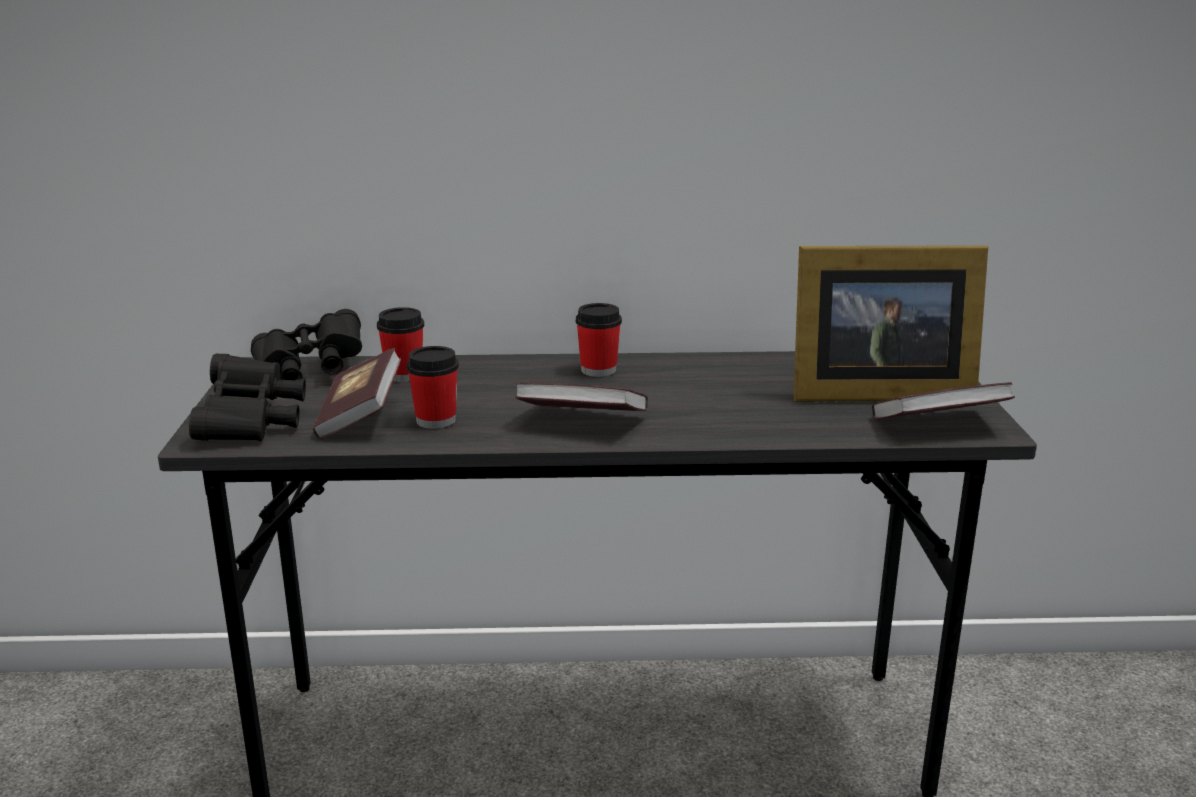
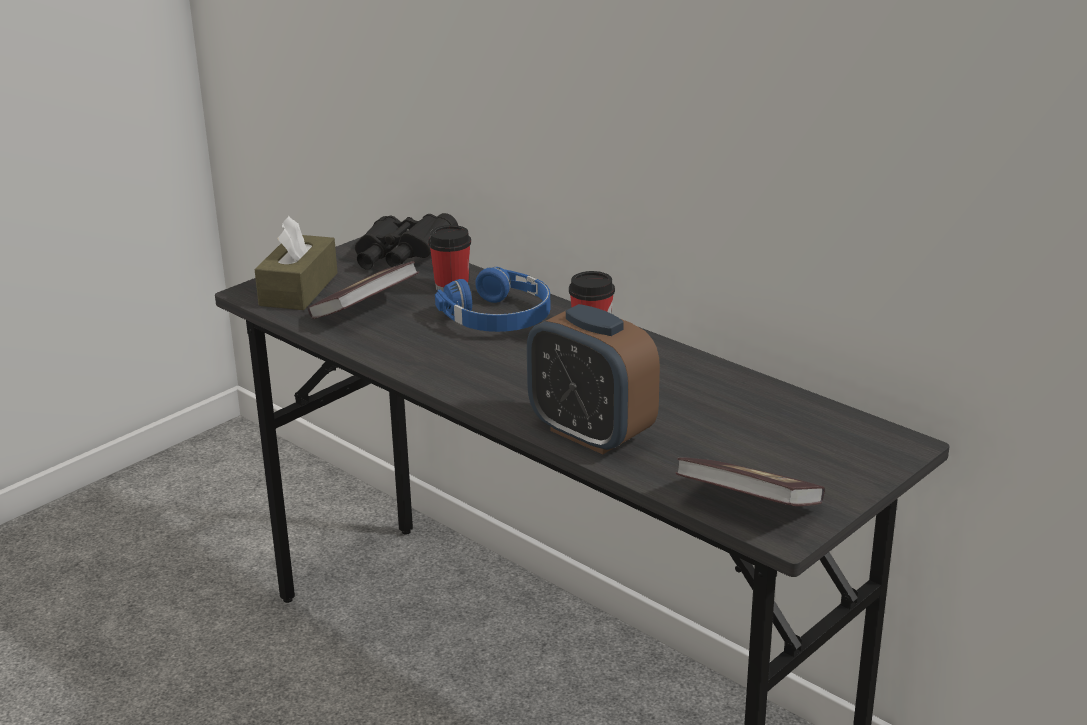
camera: 45 degrees right, 5 degrees up
black binoculars [189,354,306,441] -> brown tissue box [254,216,338,310]
cup [406,346,459,429] -> none
book [515,382,648,411] -> none
picture frame [793,245,988,401] -> none
none -> blue headphones [435,267,550,332]
none -> alarm clock [527,304,660,454]

